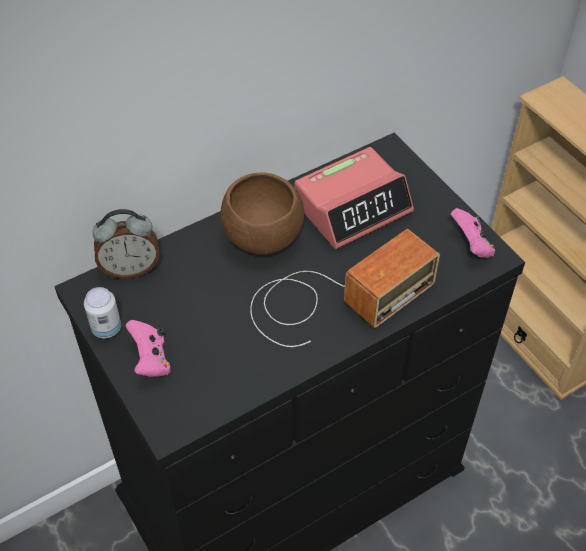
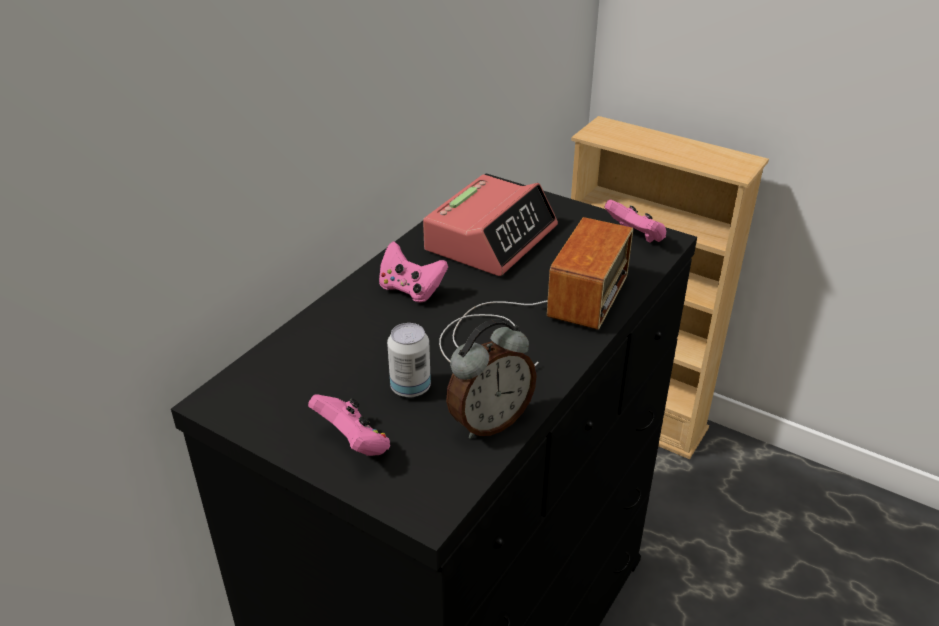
camera: 25 degrees left, 15 degrees down
can [84,287,121,338] -> can moved to [387,323,431,397]
alarm clock [92,209,159,279] -> alarm clock moved to [446,319,537,439]
brown bowl [220,172,305,255] -> pink game controller [379,241,448,303]

